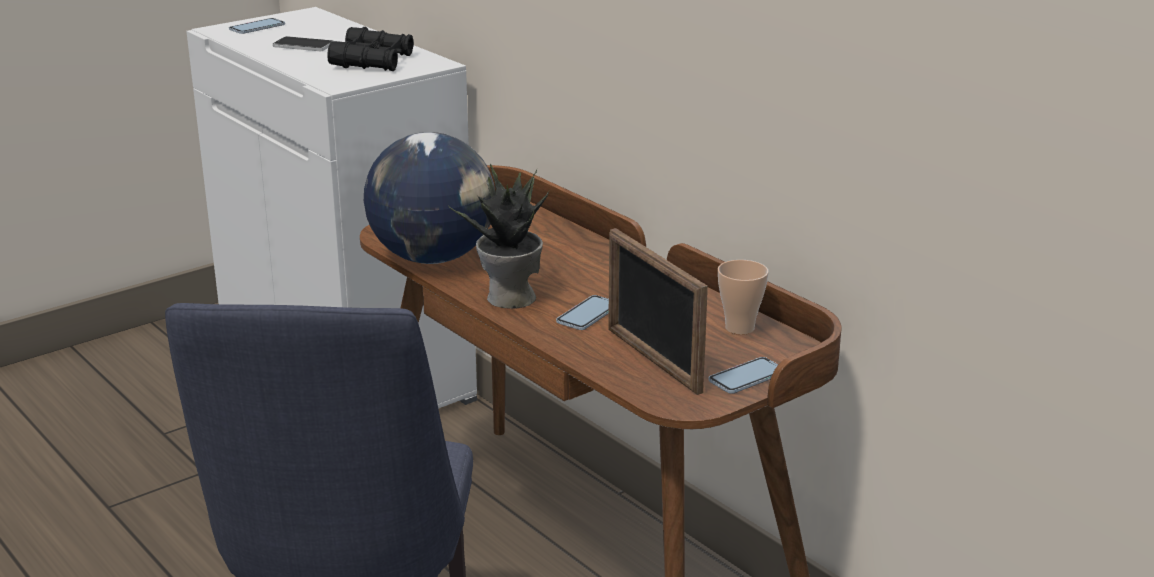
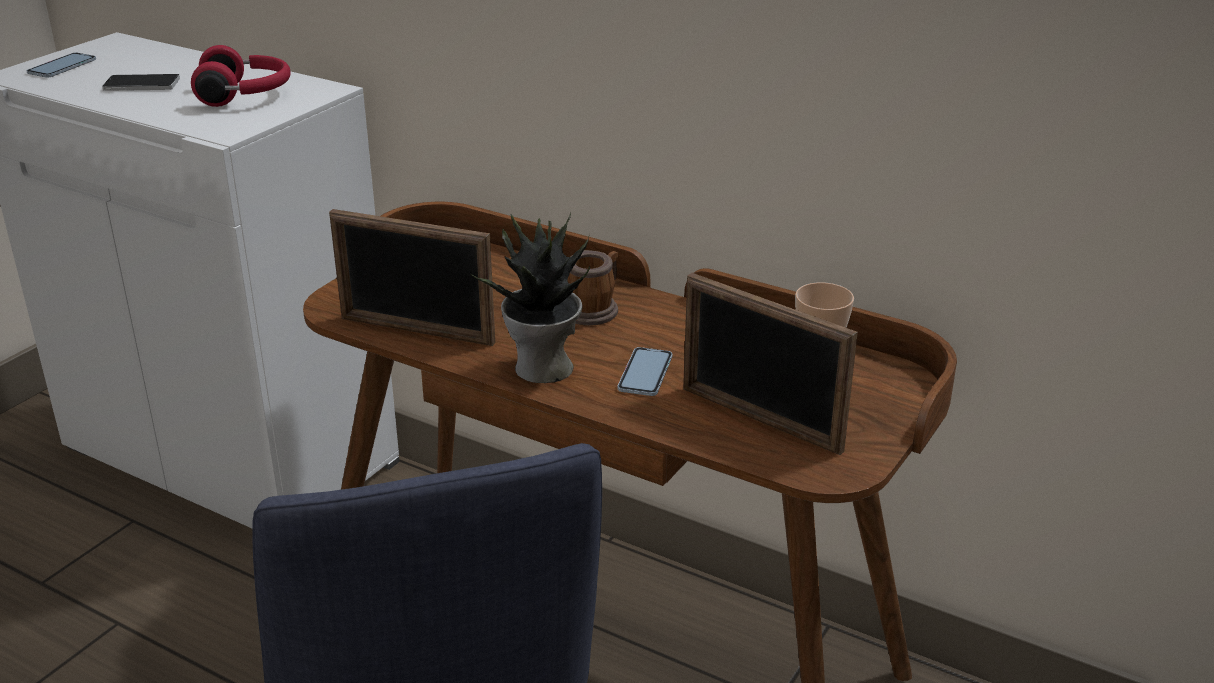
camera: 20 degrees left, 5 degrees up
black binoculars [327,27,413,71] -> red headphones [191,45,290,107]
globe [364,132,495,264] -> picture frame [329,209,495,346]
phone [708,357,779,394] -> none
none -> mug [567,250,619,326]

